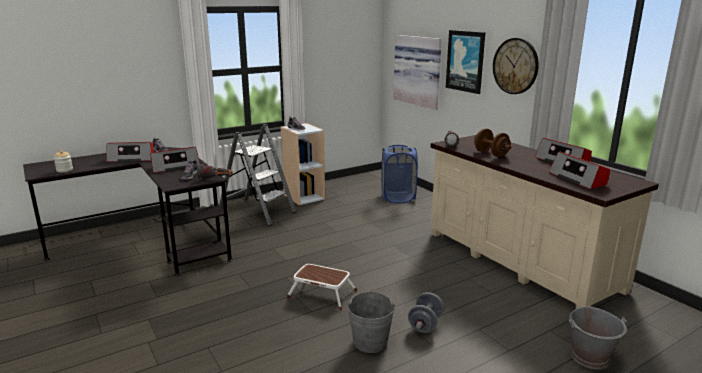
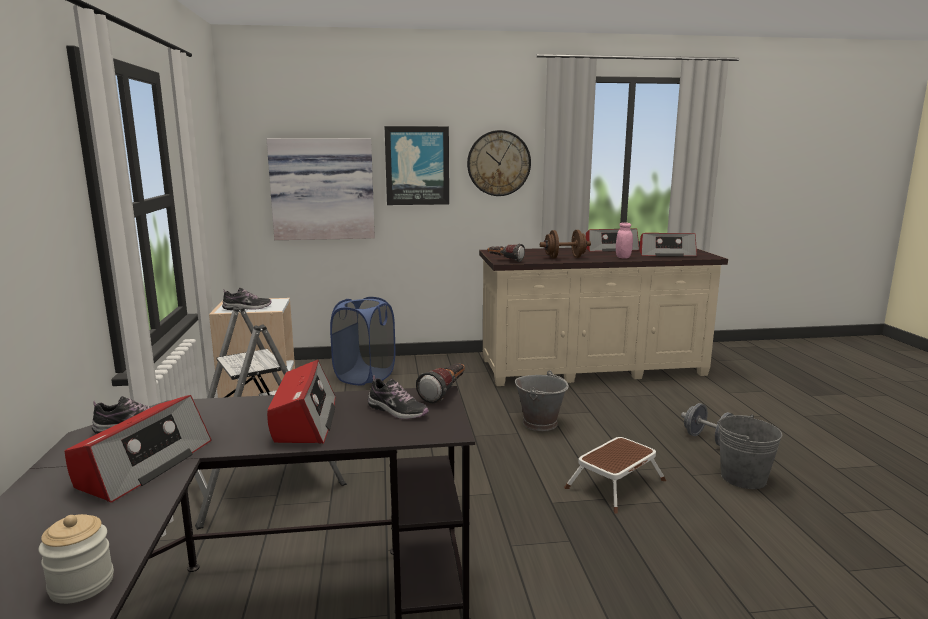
camera: 65 degrees left, 5 degrees down
grey bucket [569,306,627,369] -> grey bucket moved to [515,370,569,431]
none -> pink jar [616,222,633,258]

